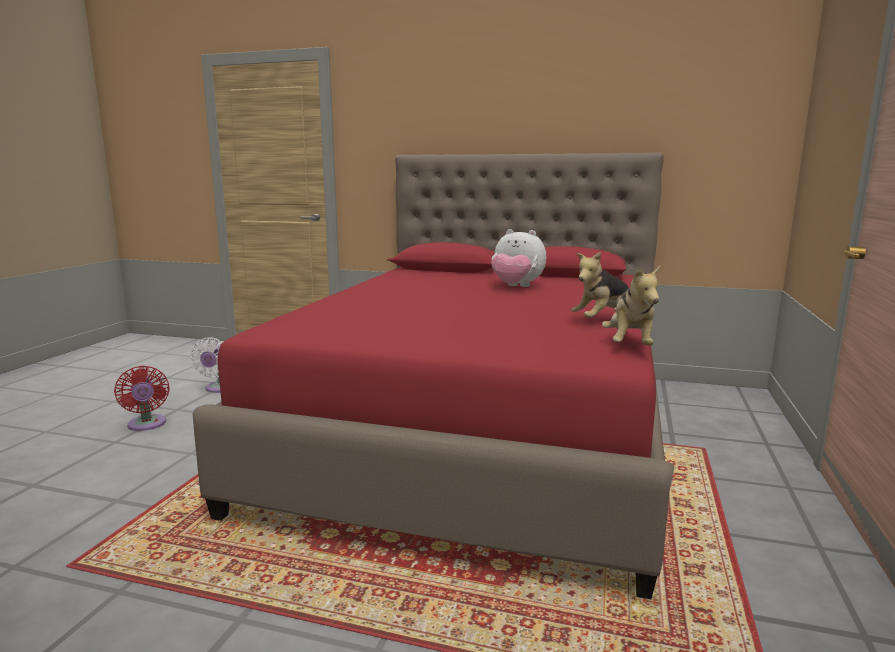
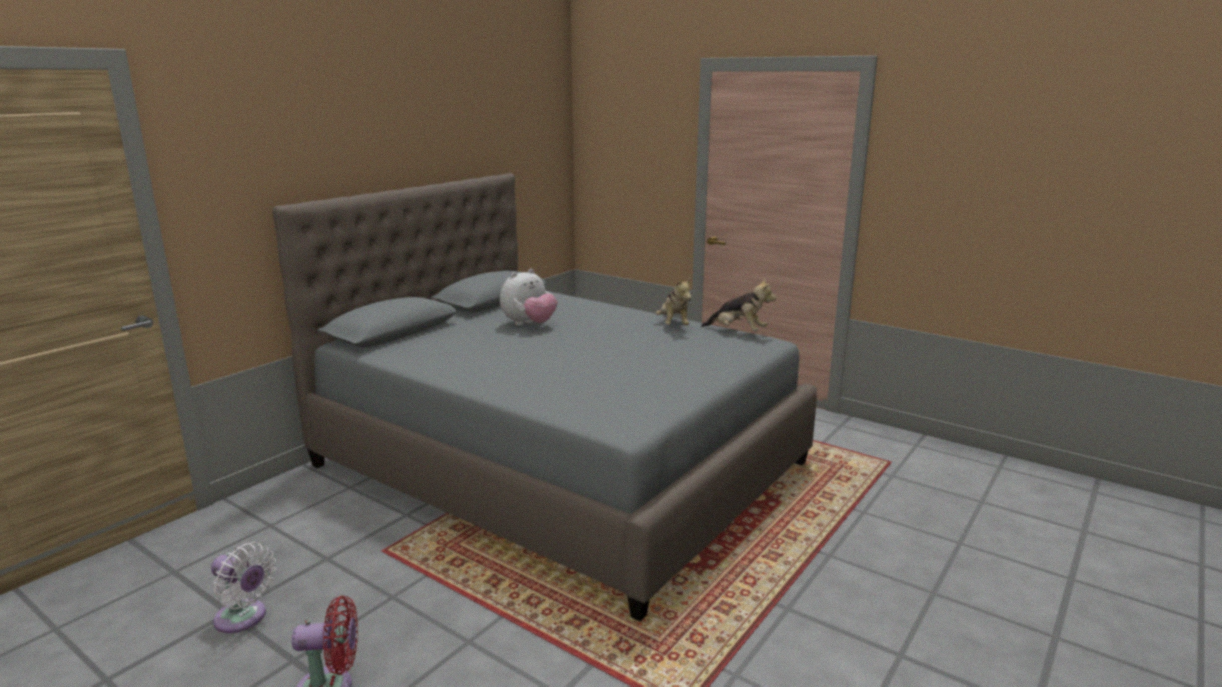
camera: 70 degrees left, 5 degrees up
red bed [193,152,674,599] -> grey bed [272,173,817,621]

